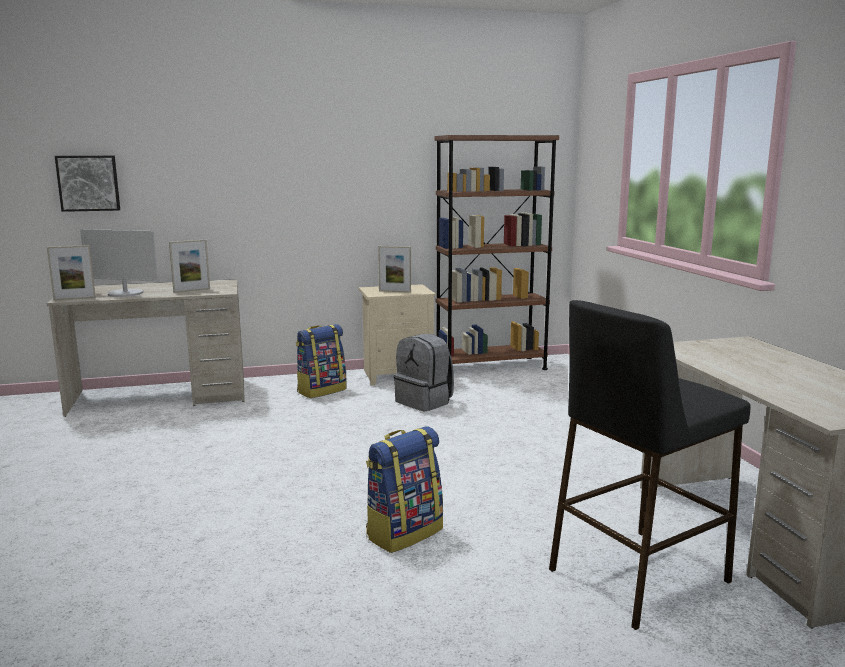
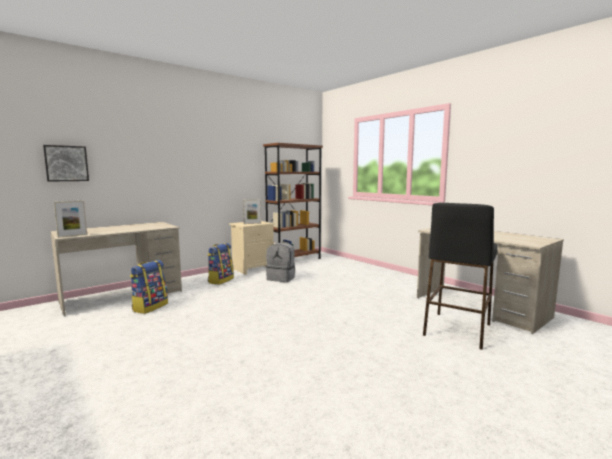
camera: 25 degrees left, 5 degrees down
monitor [80,229,158,297] -> none
picture frame [169,239,210,293] -> none
backpack [366,427,443,553] -> backpack moved to [130,260,168,314]

